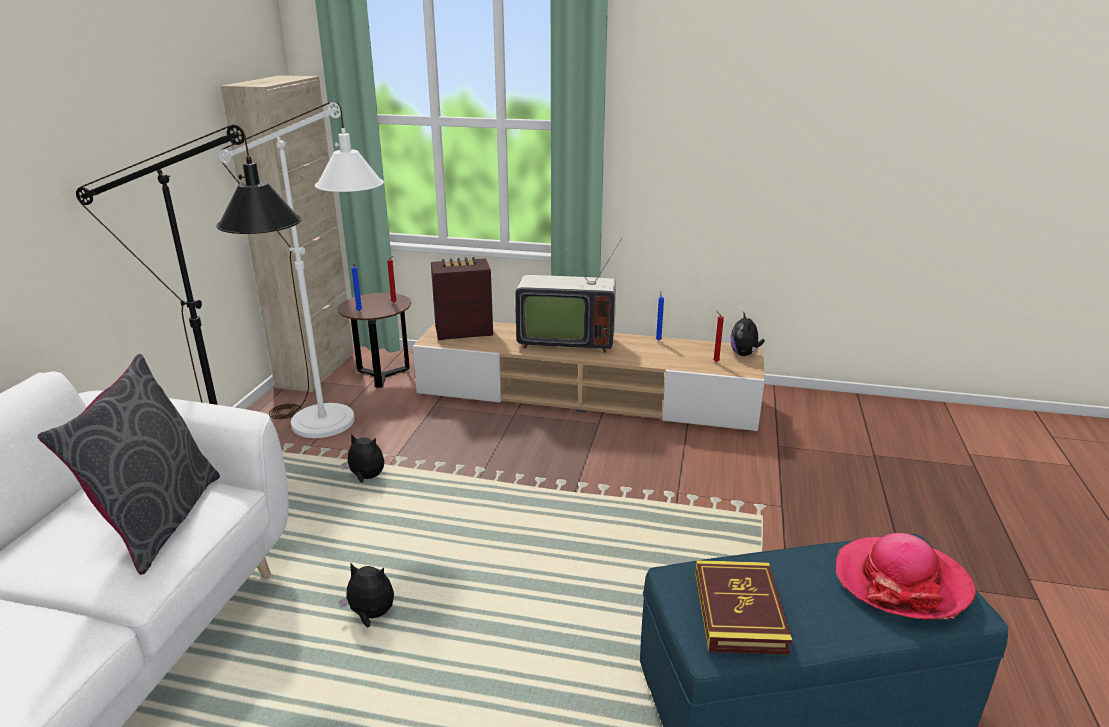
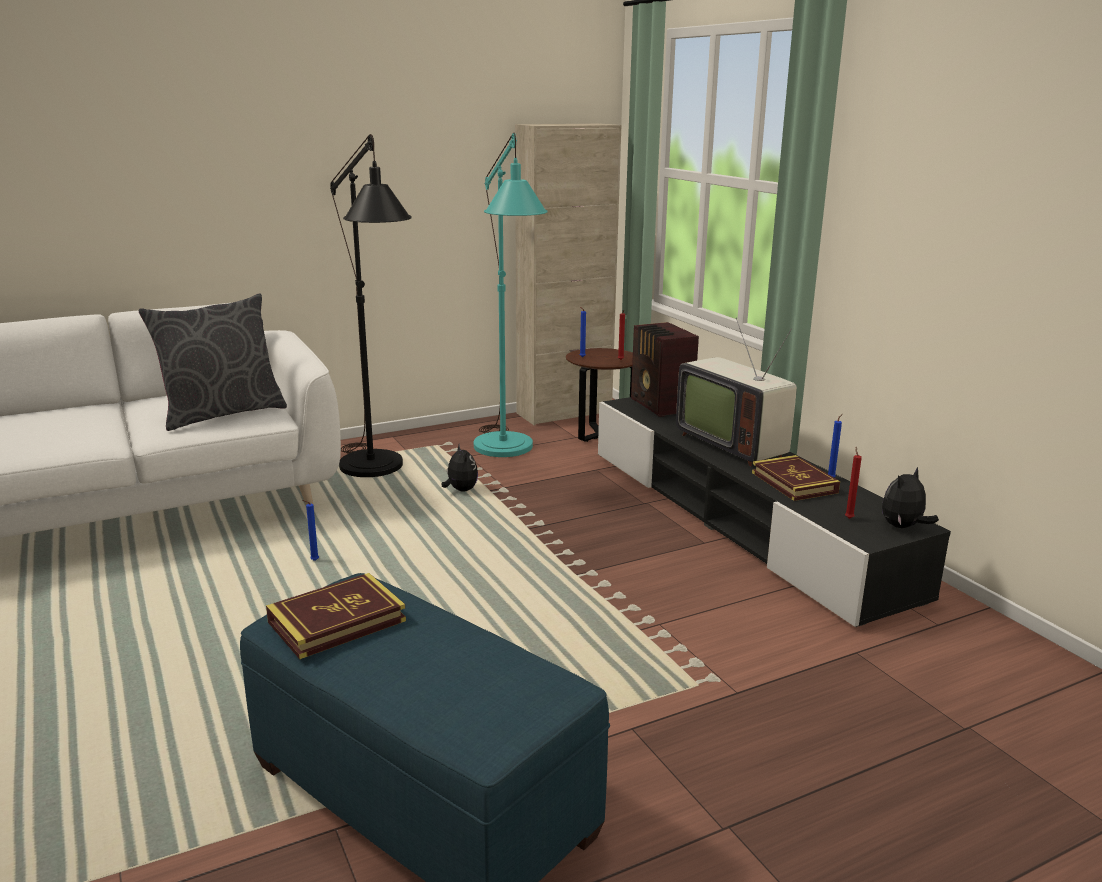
camera: 50 degrees right, 5 degrees down
white floor lamp [219,101,384,438] -> turquoise floor lamp [474,133,548,457]
plush toy [338,562,394,627] -> blue candle [302,500,319,561]
beige tv stand [412,322,765,431] -> black tv stand [598,397,951,627]
radio [431,257,493,340] -> radio turned 150 degrees counterclockwise [631,322,699,417]
hat [836,533,976,620] -> none
none -> book [752,455,840,501]

